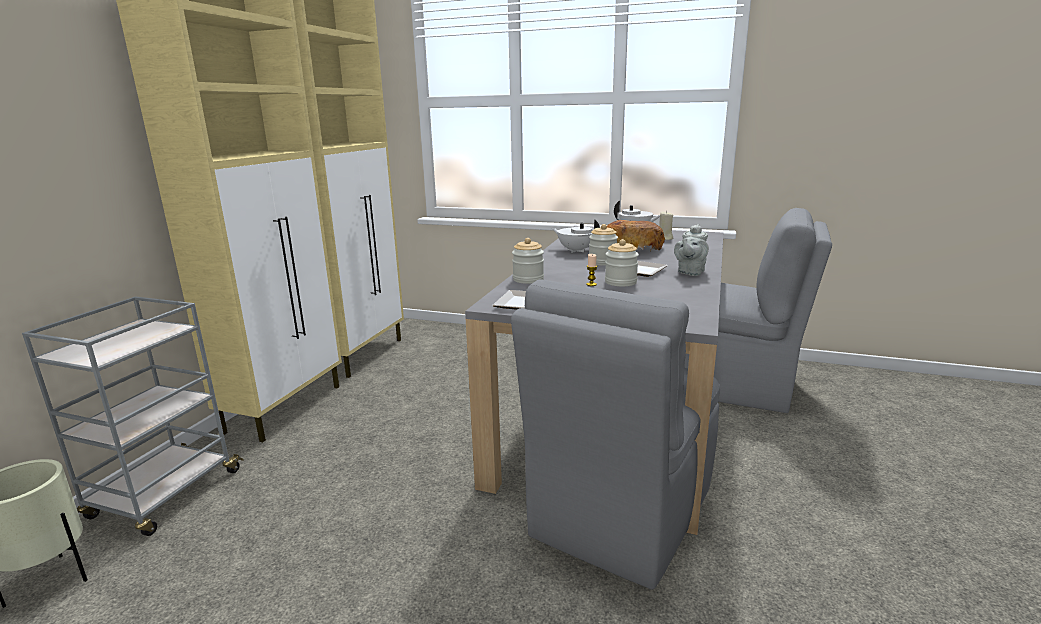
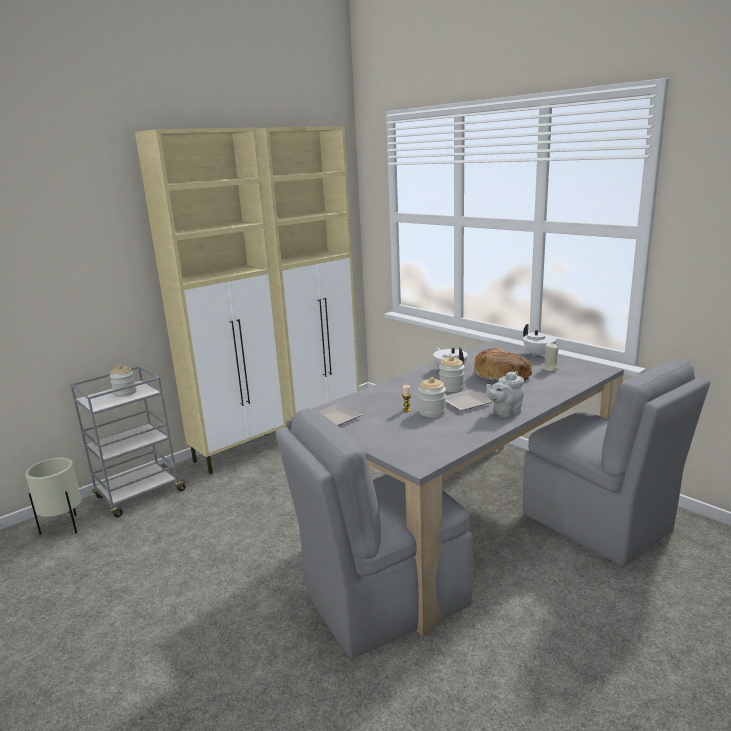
camera: 30 degrees right, 0 degrees up
jar [512,238,544,284] -> jar moved to [110,365,136,397]

